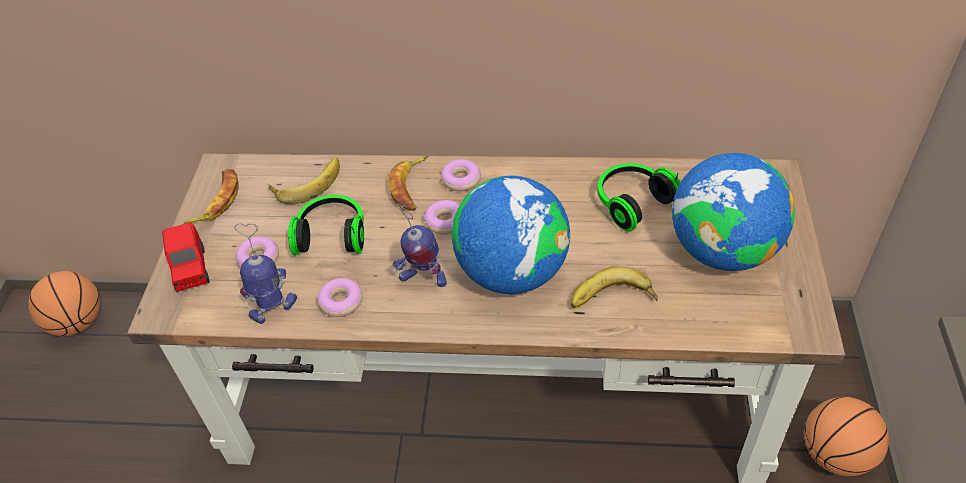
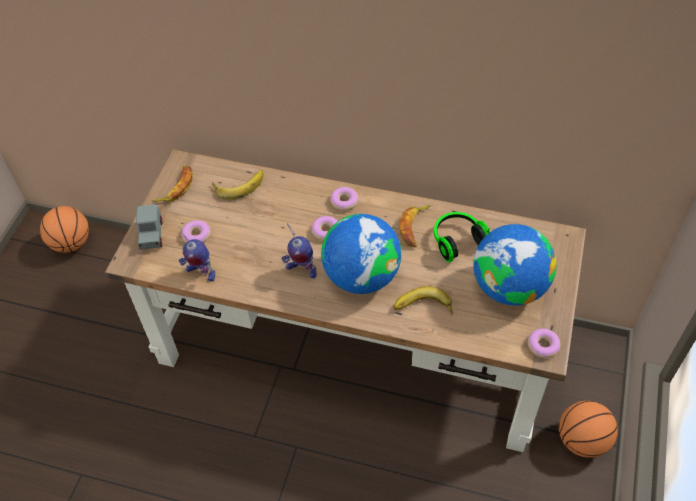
camera: 10 degrees right, 5 degrees up
red toy car [162,223,210,292] -> grey toy car [136,204,162,250]
toy robot [235,223,297,324] -> toy robot turned 135 degrees counterclockwise [179,226,215,282]
headphones [288,195,364,255] -> none
donut [318,278,363,317] -> donut moved to [528,329,561,358]
banana [388,155,428,211] -> banana moved to [400,205,431,247]

